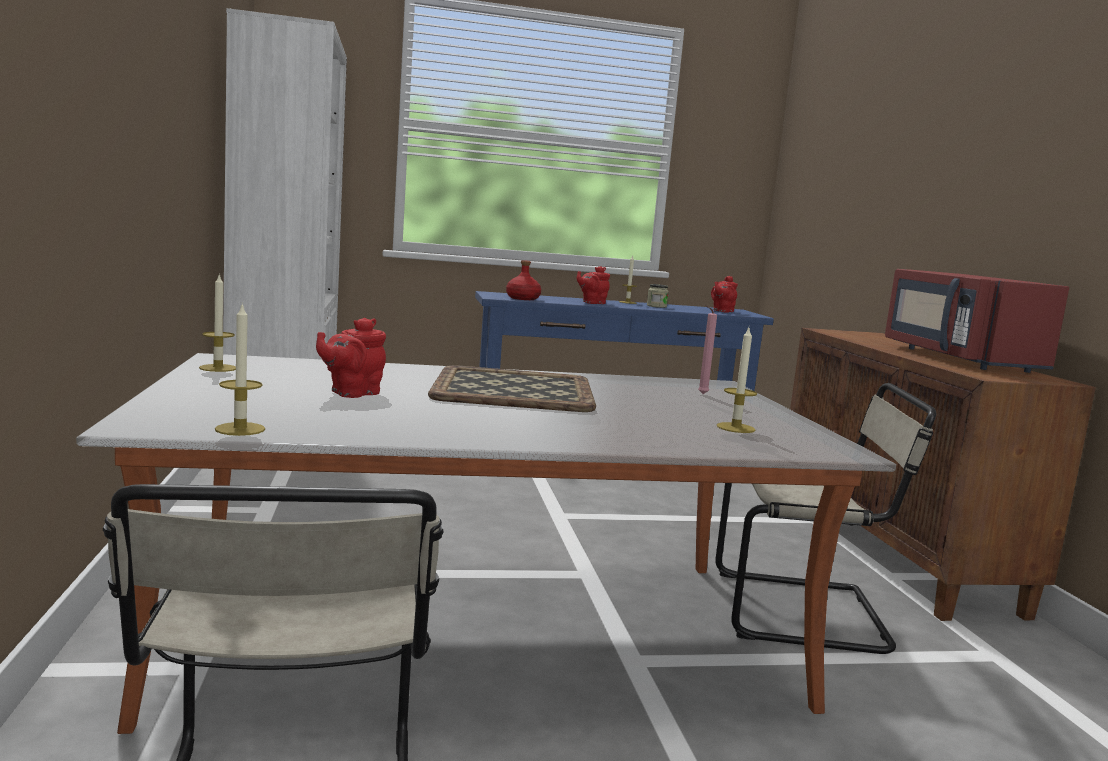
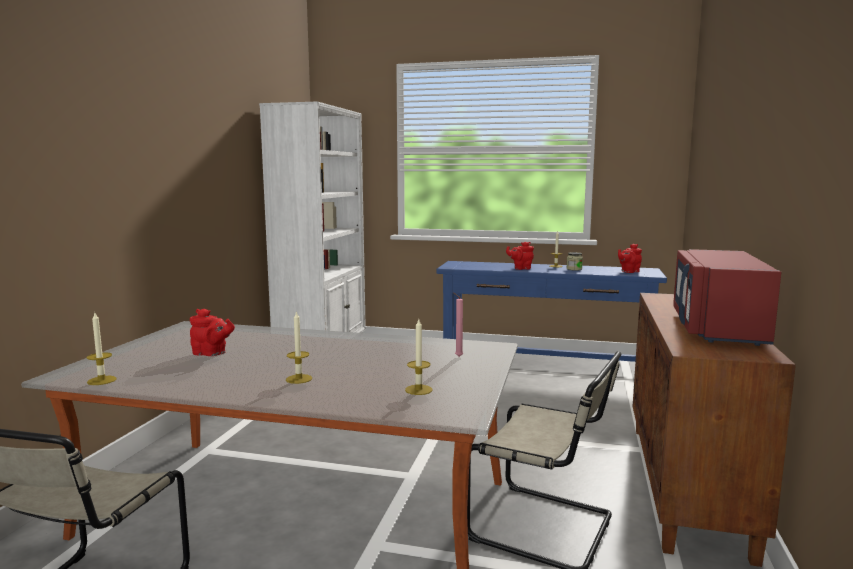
camera: 25 degrees right, 0 degrees up
candle [199,273,236,372] -> candle moved to [286,312,312,384]
red teapot [316,318,386,398] -> red teapot turned 135 degrees counterclockwise [190,309,235,356]
tray [428,365,596,412] -> none
red bottle [506,260,541,300] -> none

